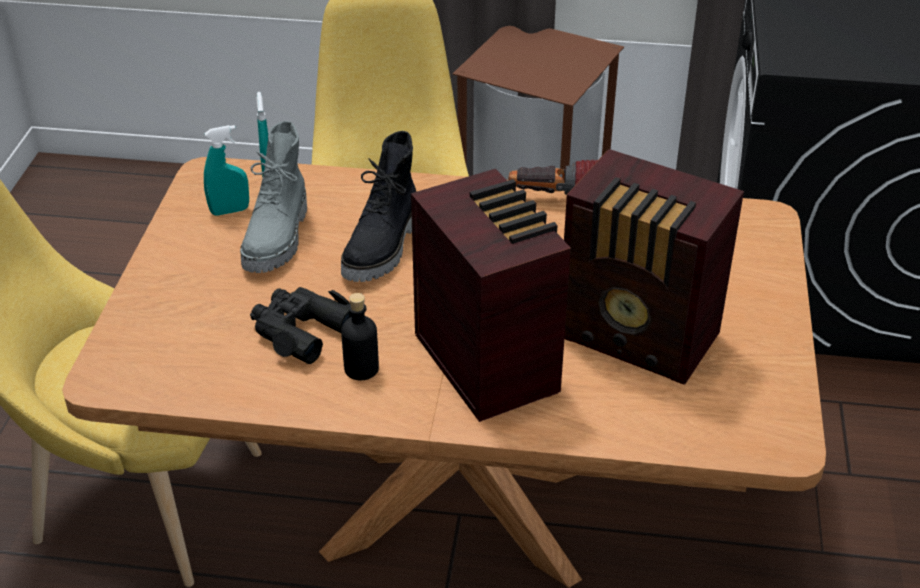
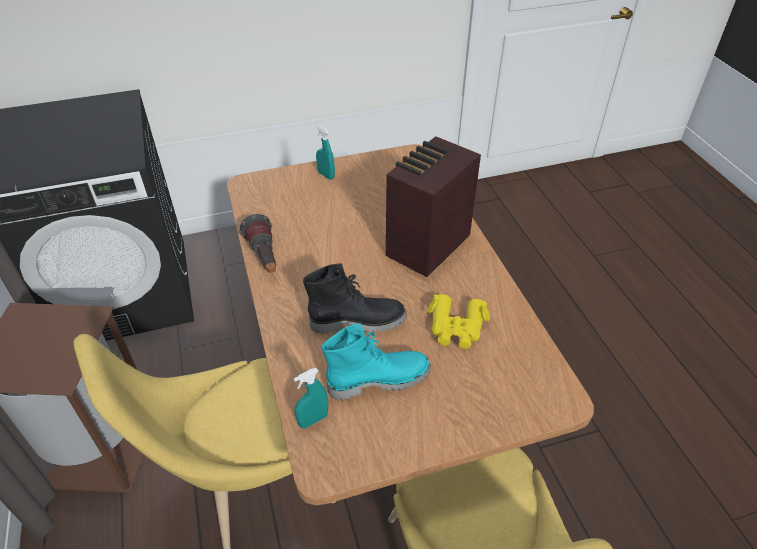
camera: 115 degrees left, 5 degrees up
turquoise spray bottle [204,125,249,216] -> turquoise spray bottle moved to [316,124,335,180]
grey boot [240,121,307,273] -> turquoise boot [322,323,431,400]
black binoculars [250,287,352,364] -> yellow binoculars [427,294,490,349]
black bottle [341,293,379,380] -> none
radio [564,149,744,385] -> none

